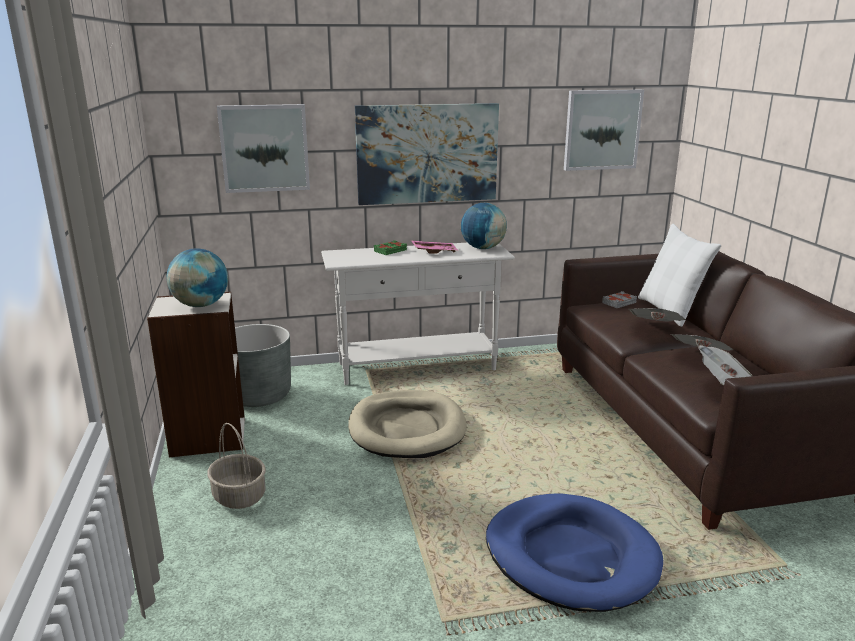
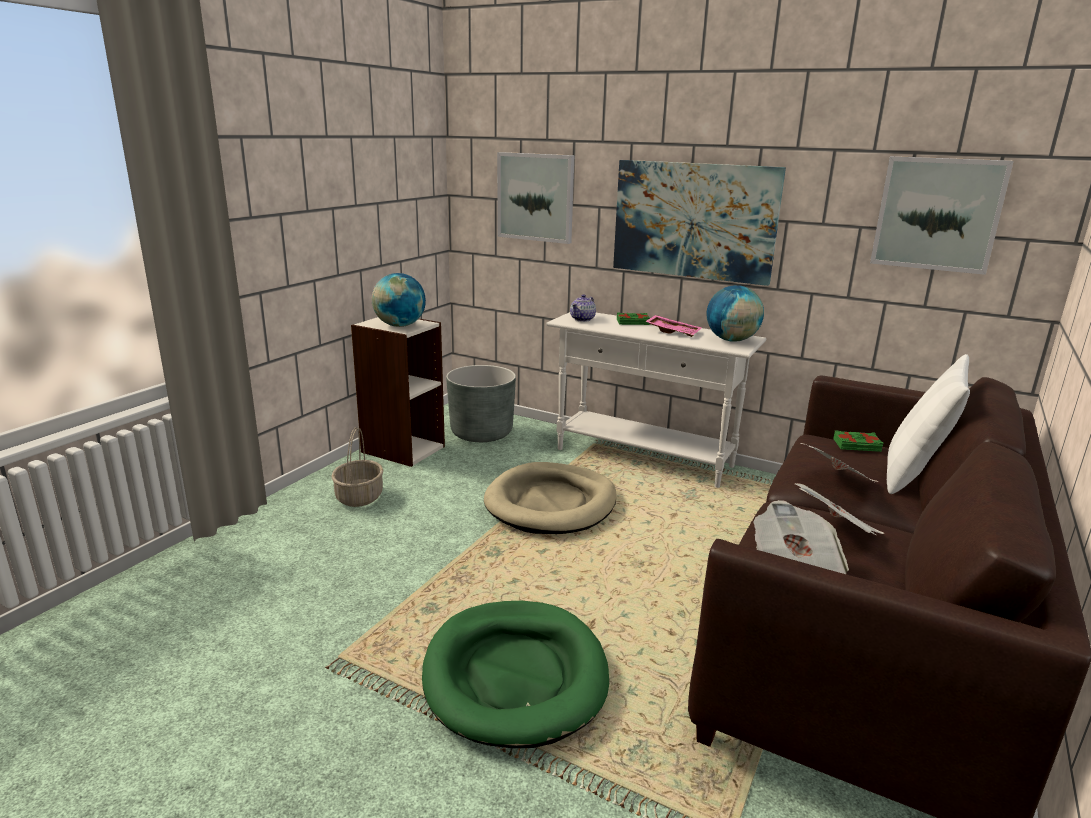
camera: 40 degrees right, 0 degrees up
blue dog bed [486,493,663,612] -> green dog bed [422,601,609,748]
grey book [602,291,637,308] -> green book [833,430,884,452]
none -> teapot [570,294,596,322]

